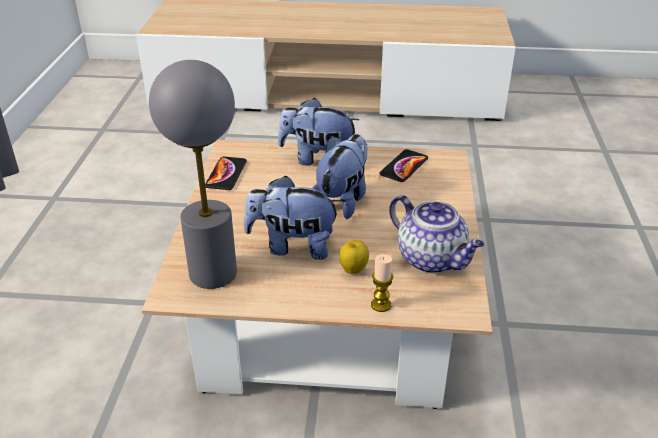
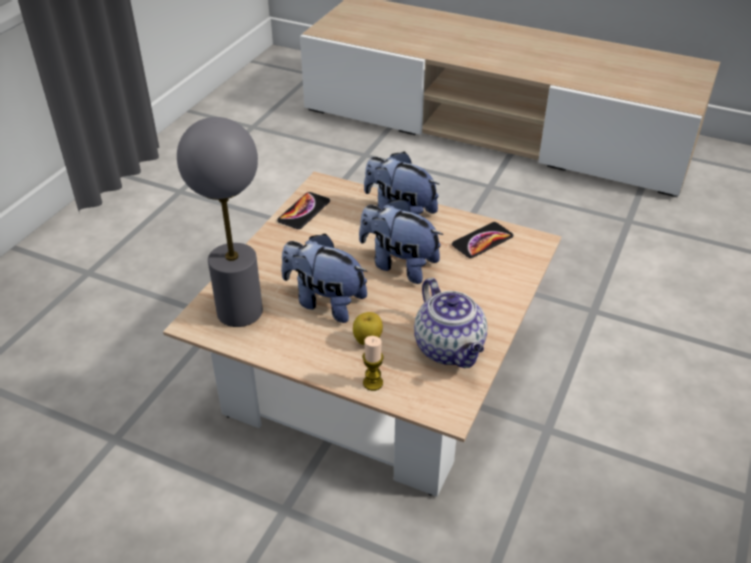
camera: 20 degrees right, 5 degrees up
plush toy [312,134,367,219] -> plush toy turned 105 degrees counterclockwise [359,199,443,284]

